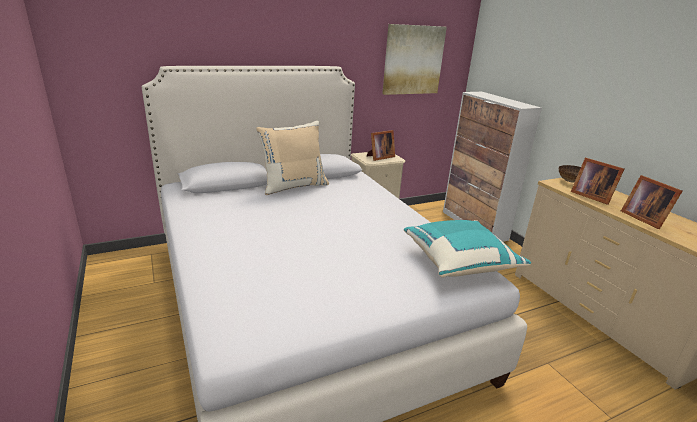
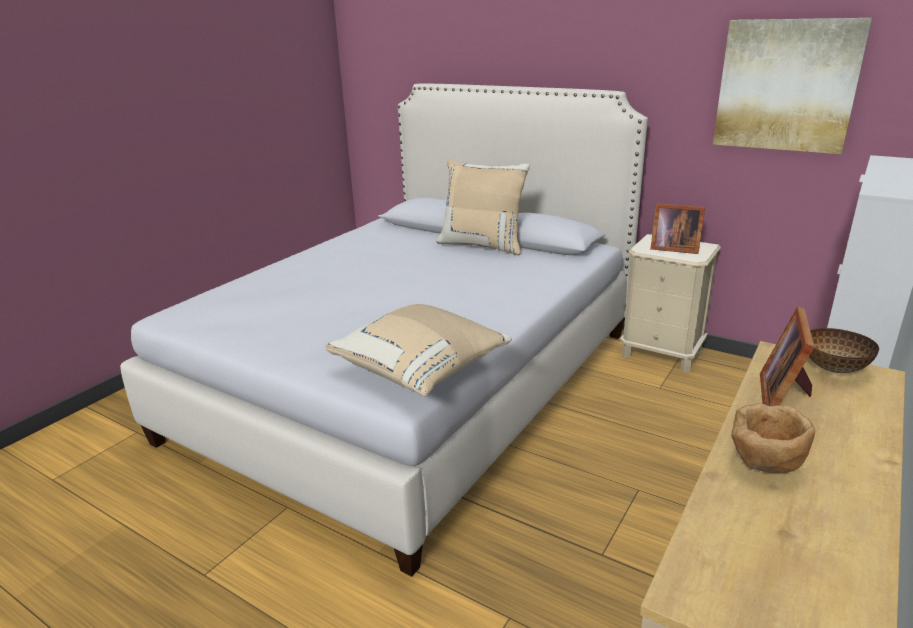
camera: 60 degrees right, 0 degrees up
turquoise pillow [404,220,531,278] -> beige pillow [326,304,512,396]
picture frame [621,175,683,229] -> brown bowl [731,403,815,473]

